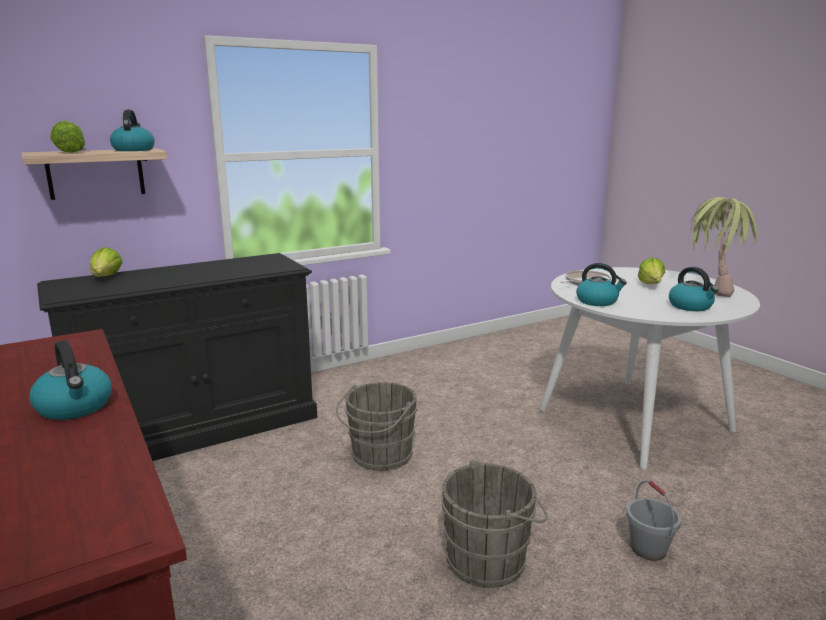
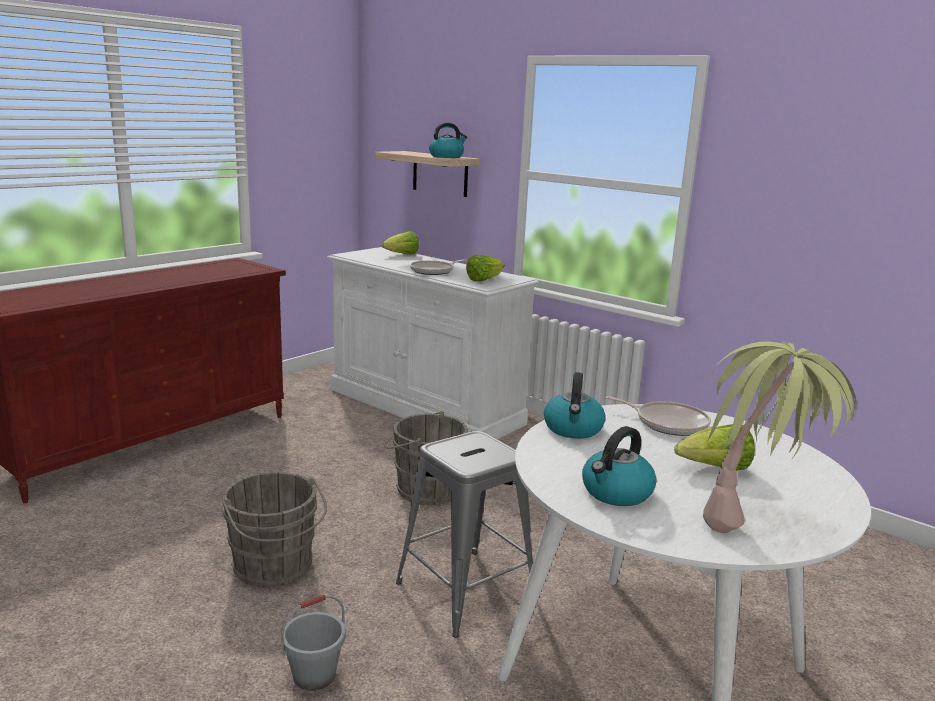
camera: 70 degrees right, 0 degrees up
kettle [29,340,112,420] -> none
black cabinet [37,253,317,461] -> white cabinet [327,247,539,439]
lettuce [51,121,85,153] -> lettuce moved to [466,255,505,282]
none -> grey stool [396,431,533,638]
none -> frying pan [410,259,467,275]

